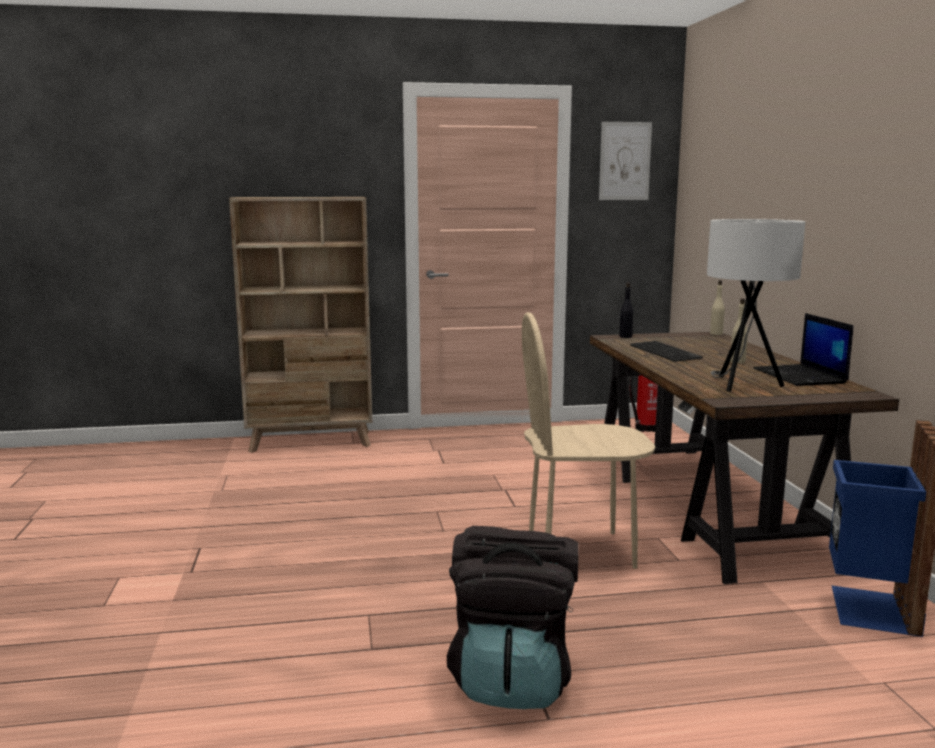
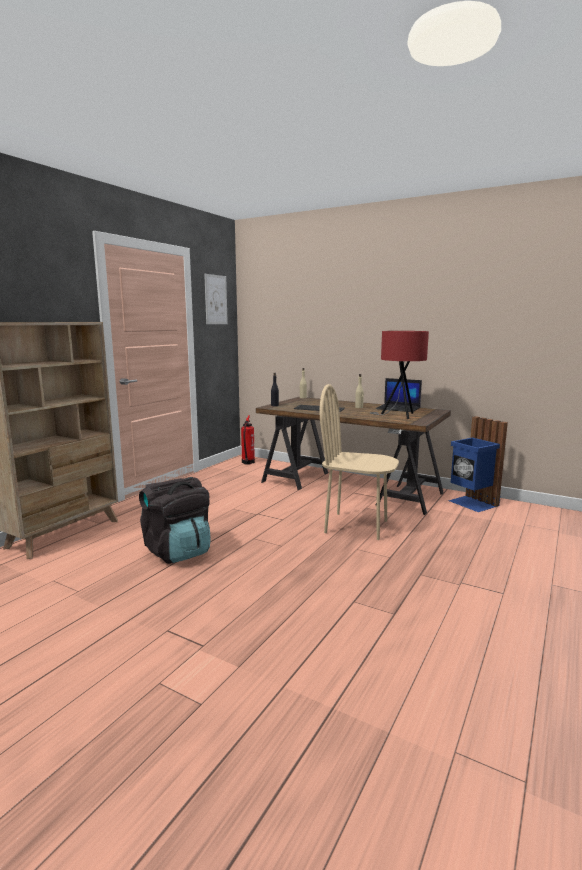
camera: 50 degrees left, 0 degrees up
black backpack [447,526,578,709] -> black backpack moved to [139,477,211,564]
beige chair [522,312,655,569] -> beige chair turned 75 degrees clockwise [320,384,399,540]
white table lamp [707,219,805,392] -> red table lamp [370,331,429,419]

